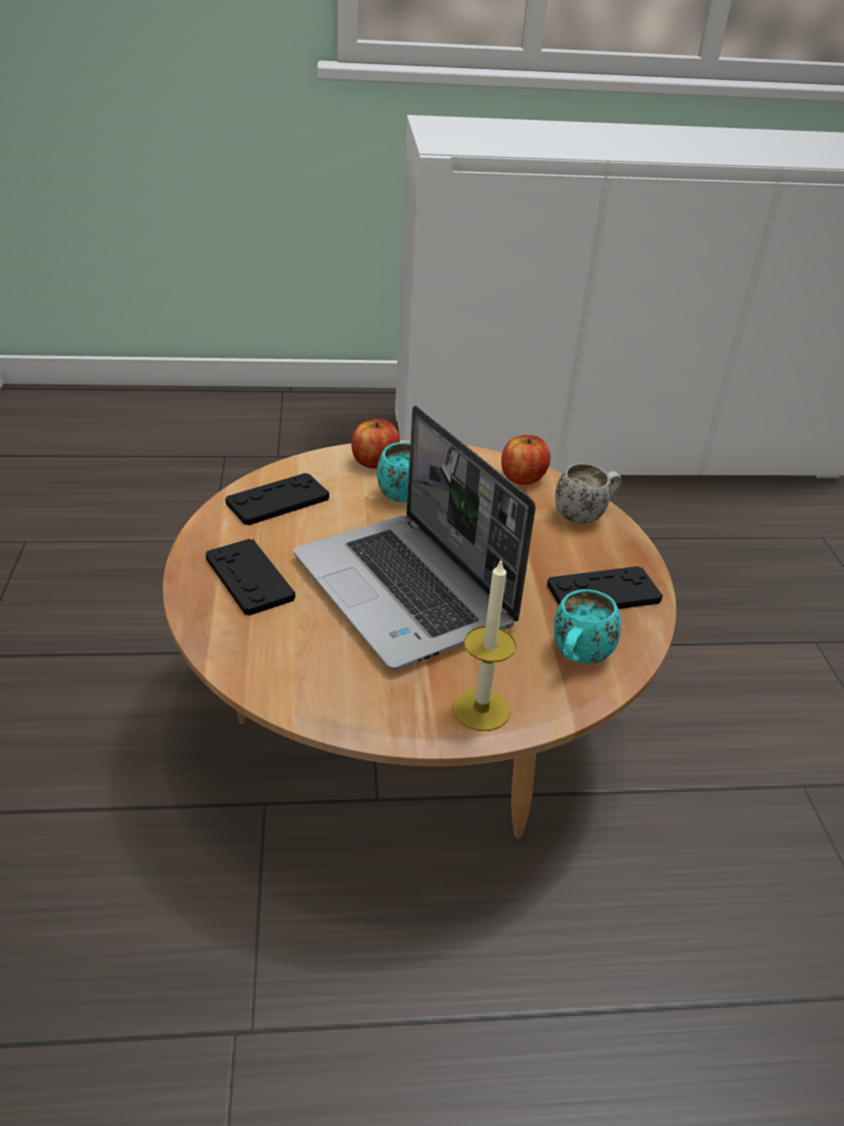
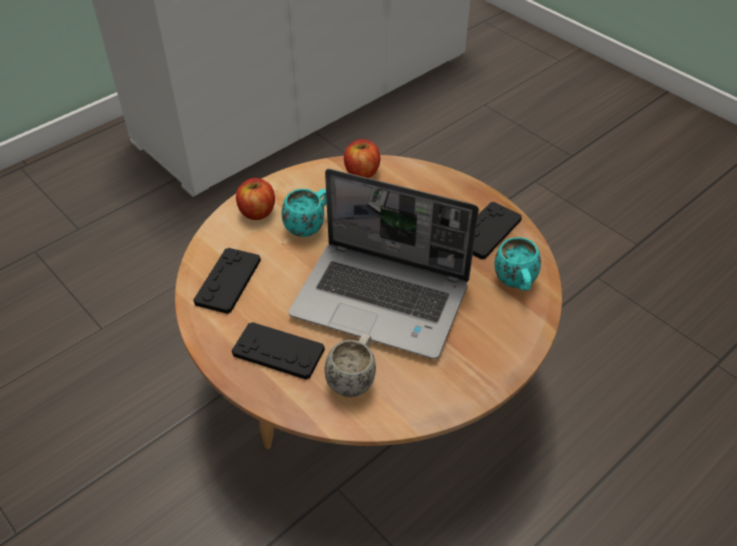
camera: 35 degrees left, 10 degrees up
candle [453,558,516,731] -> none
white mug [555,463,622,524] -> white mug moved to [324,333,376,397]

